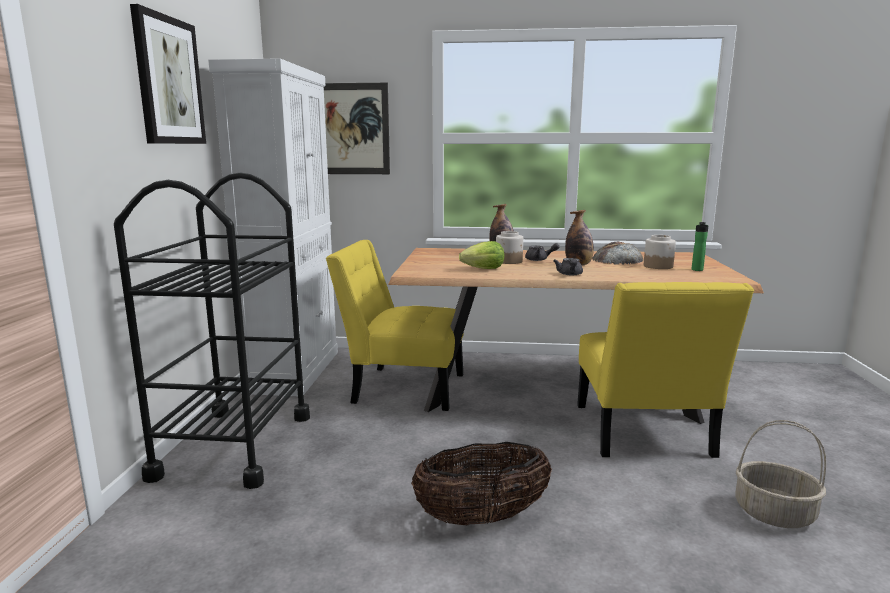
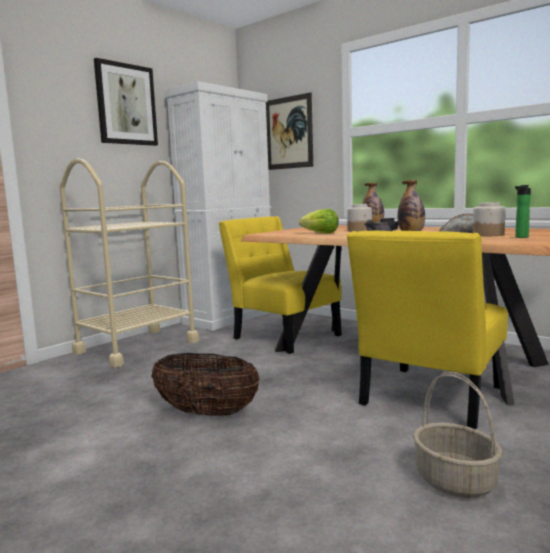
camera: 35 degrees right, 5 degrees down
black cart [114,172,310,489] -> beige cart [60,158,199,368]

